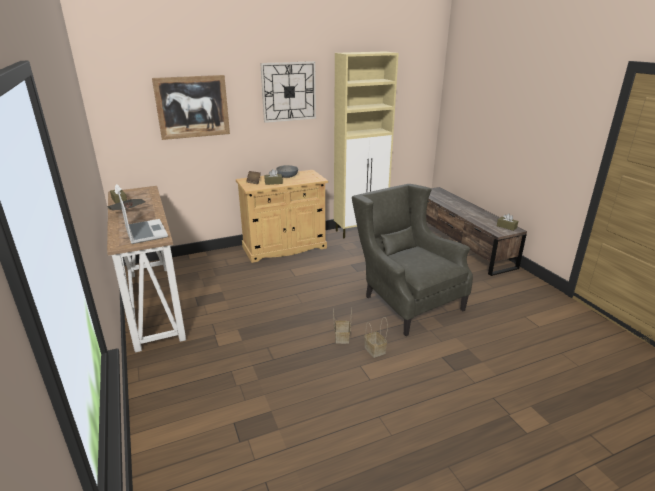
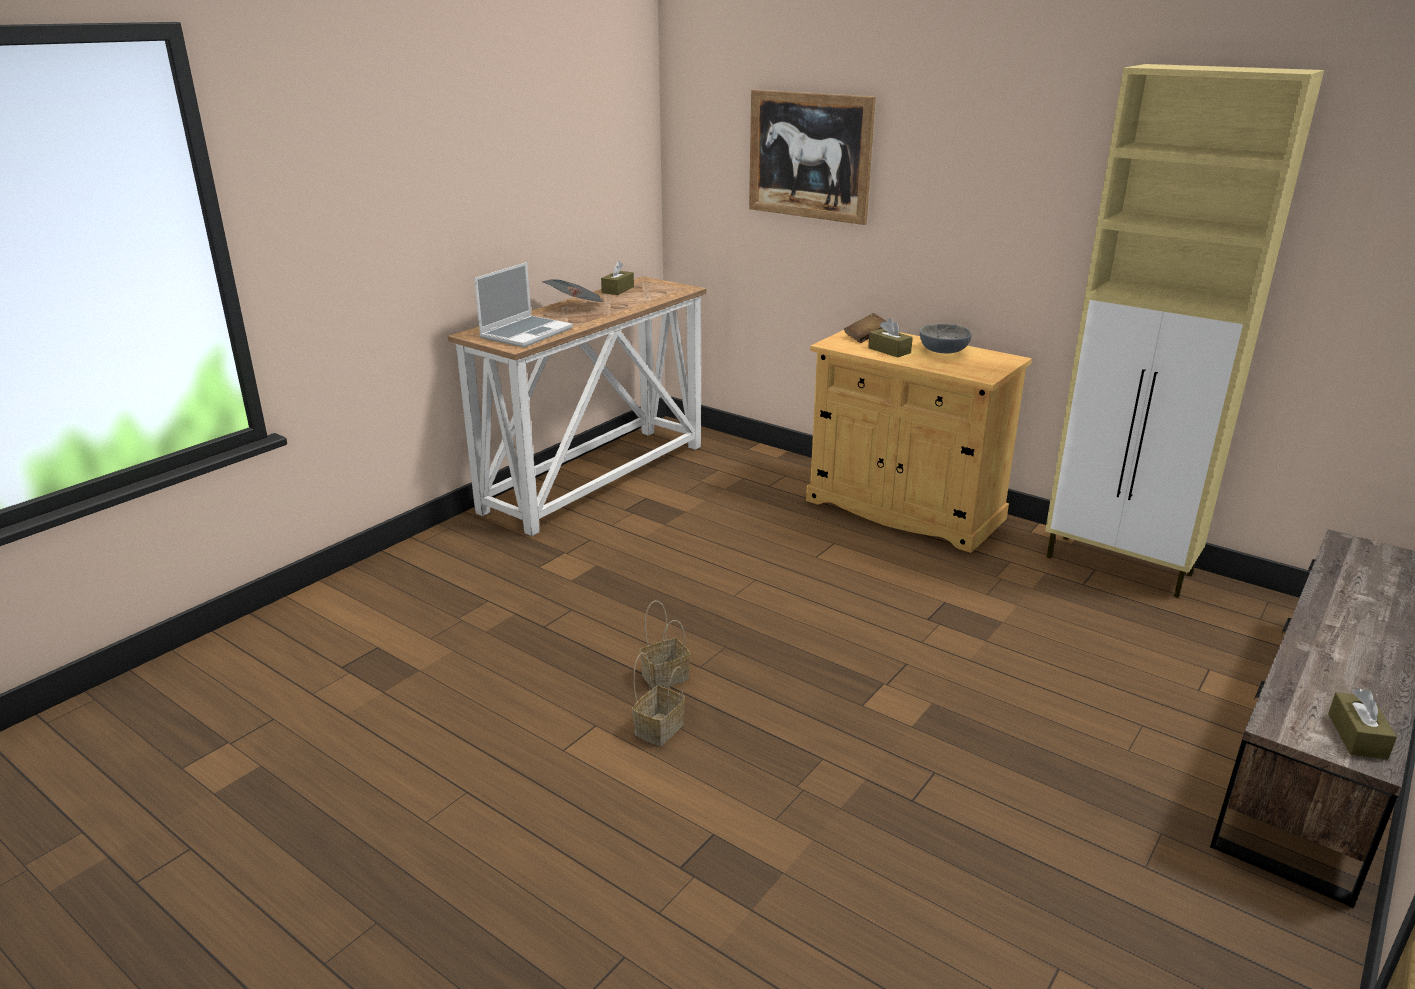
camera: 60 degrees right, 0 degrees up
wall clock [260,61,316,123] -> none
grey armchair [352,184,473,336] -> none

